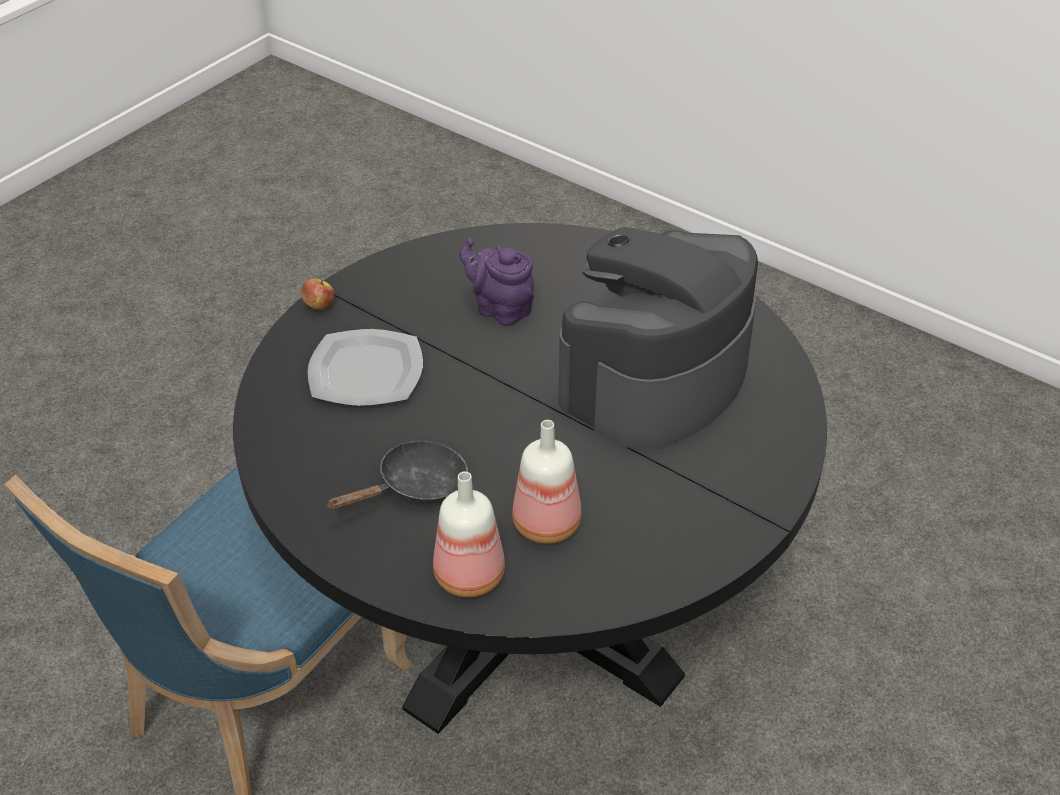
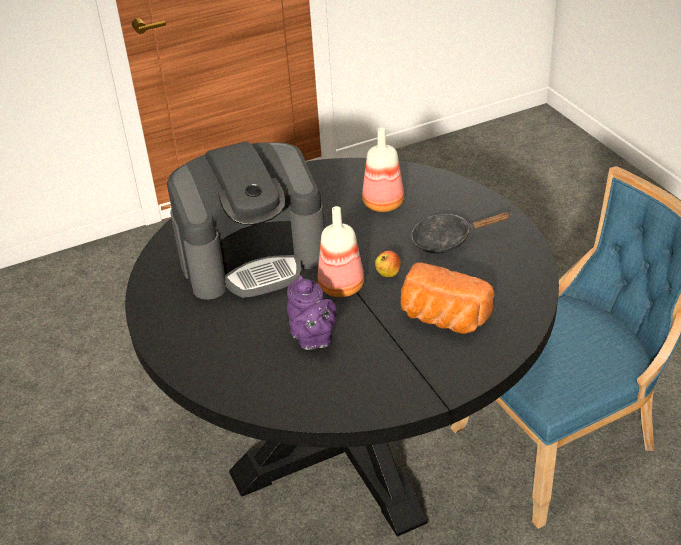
camera: 150 degrees left, 5 degrees down
apple [301,278,334,310] -> apple moved to [375,250,401,277]
plate [308,329,423,406] -> bread [400,263,495,334]
bottle [433,471,505,597] -> bottle moved to [318,206,364,297]

